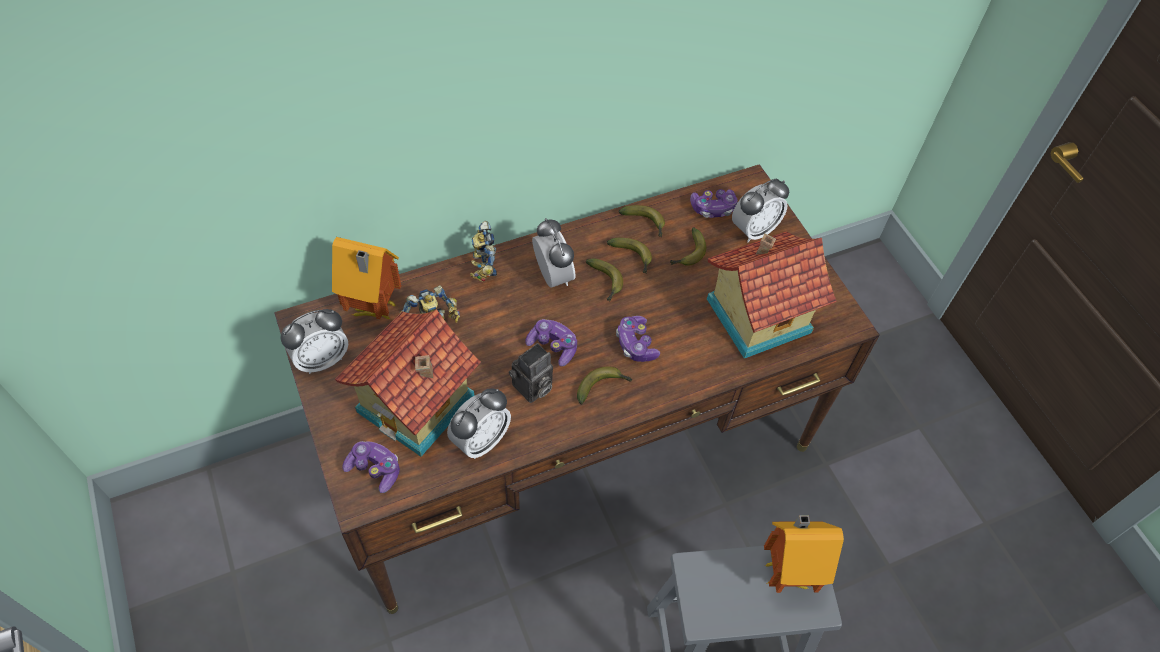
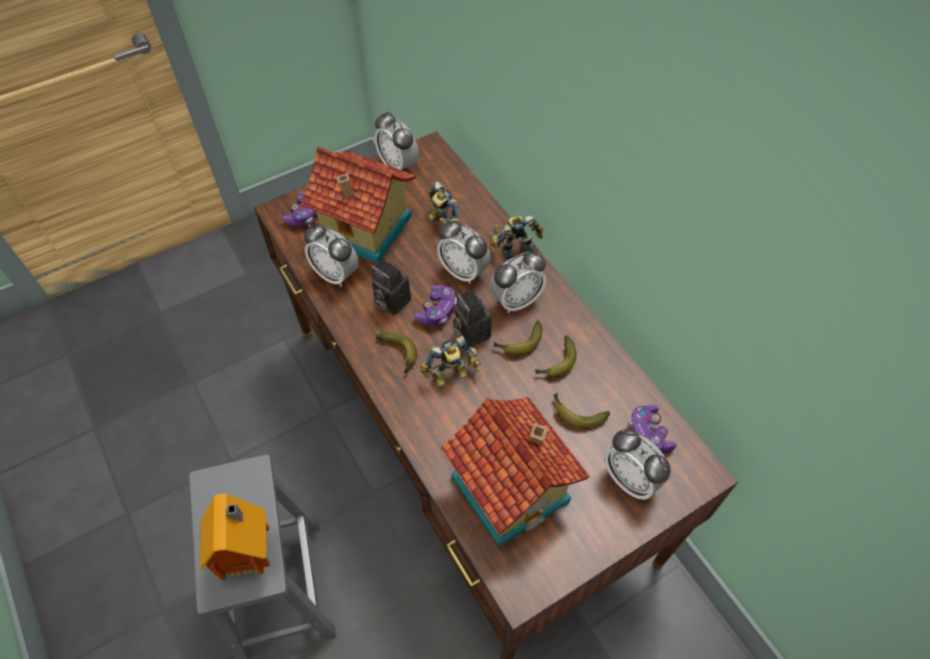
camera: 85 degrees right, 0 degrees up
toy house [332,237,402,320] -> none
game controller [616,316,660,362] -> toy robot [420,336,481,389]
banana [619,205,665,237] -> none
none -> alarm clock [437,221,491,284]
none -> camera [453,290,492,347]

